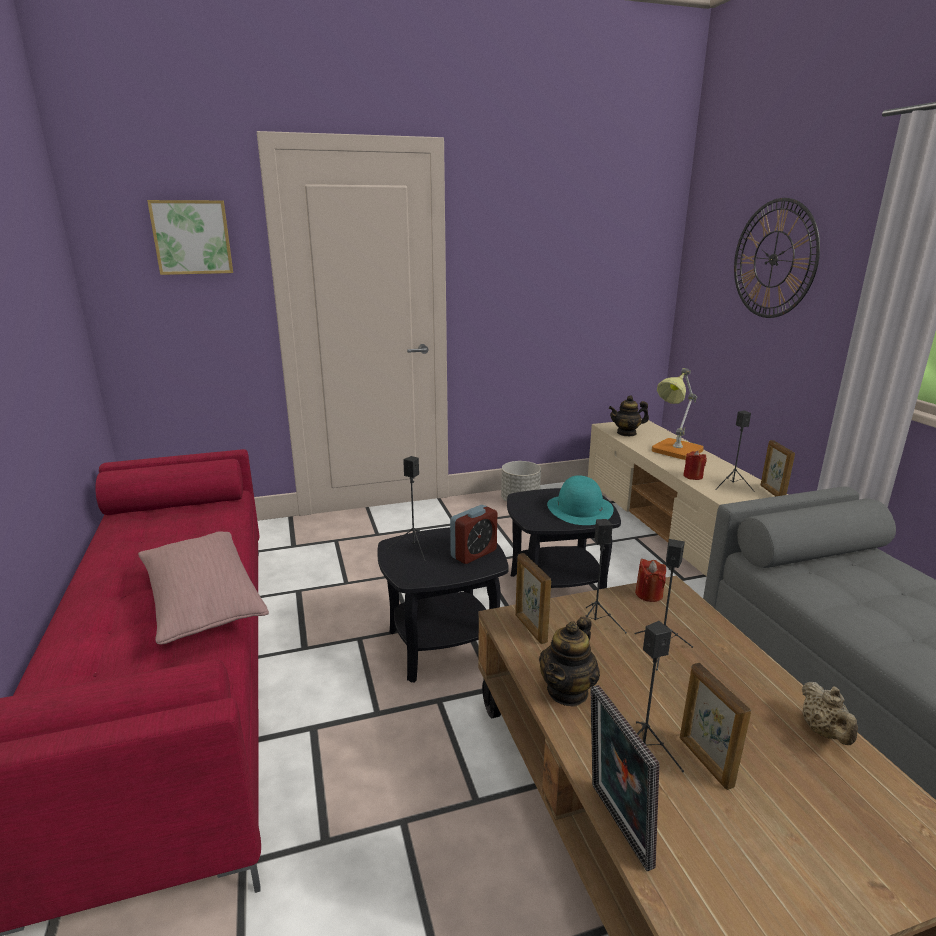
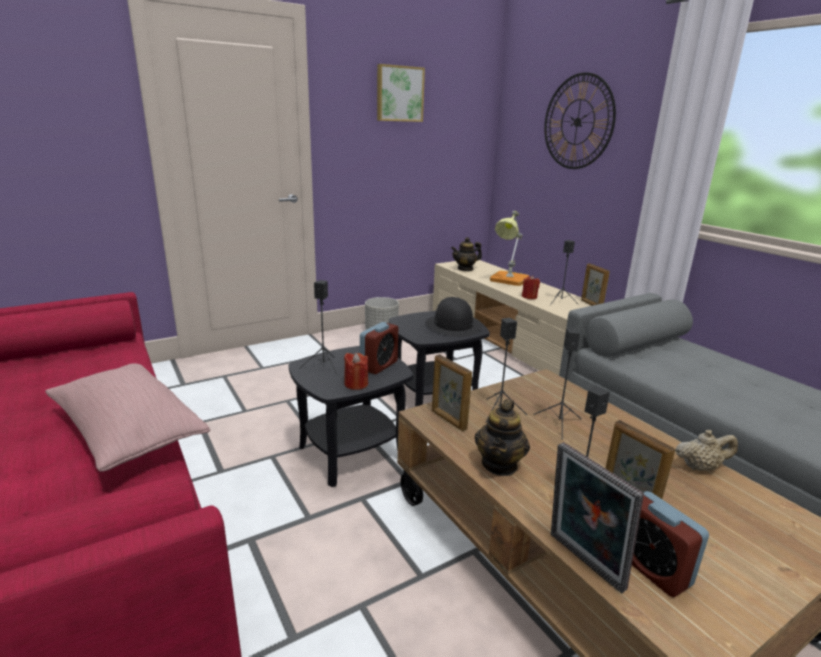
camera: 15 degrees left, 0 degrees up
picture [147,200,233,275] -> picture moved to [377,64,425,122]
turquoise hat [547,475,614,525] -> black hat [426,297,482,337]
red candle [635,559,666,602] -> red candle moved to [344,353,368,390]
beige teapot [802,682,858,745] -> beige teapot turned 75 degrees counterclockwise [675,430,738,471]
none -> alarm clock [632,491,709,597]

